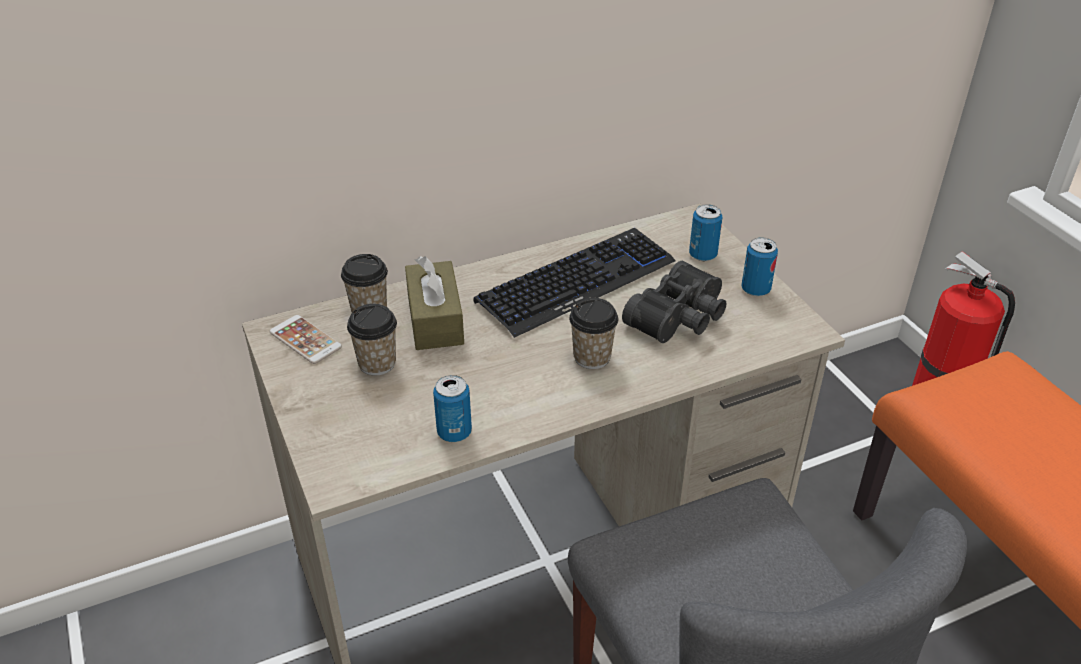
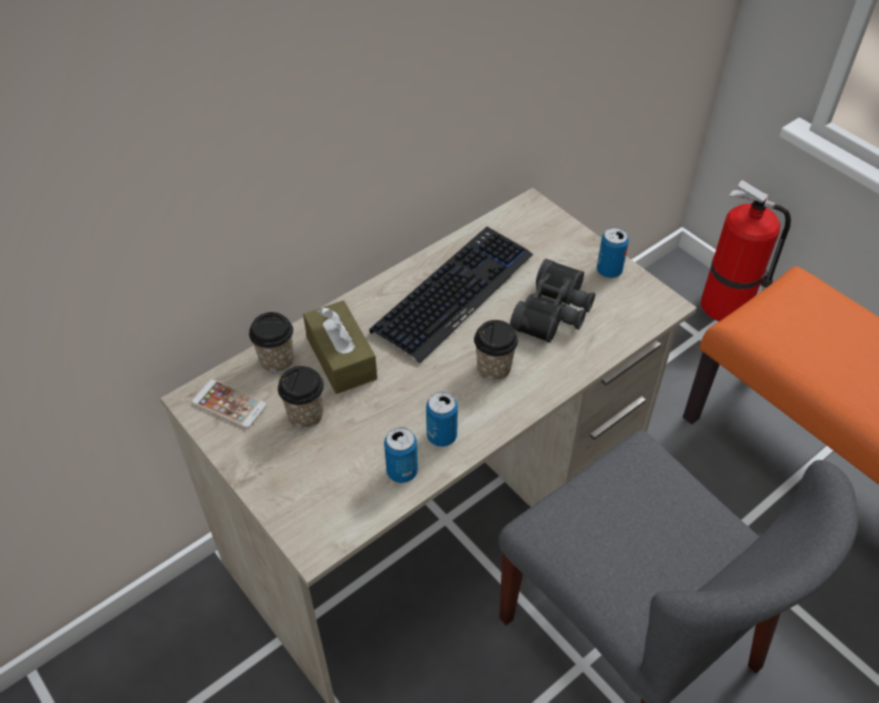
camera: 15 degrees left, 10 degrees up
can [689,204,722,261] -> can moved to [426,392,458,447]

